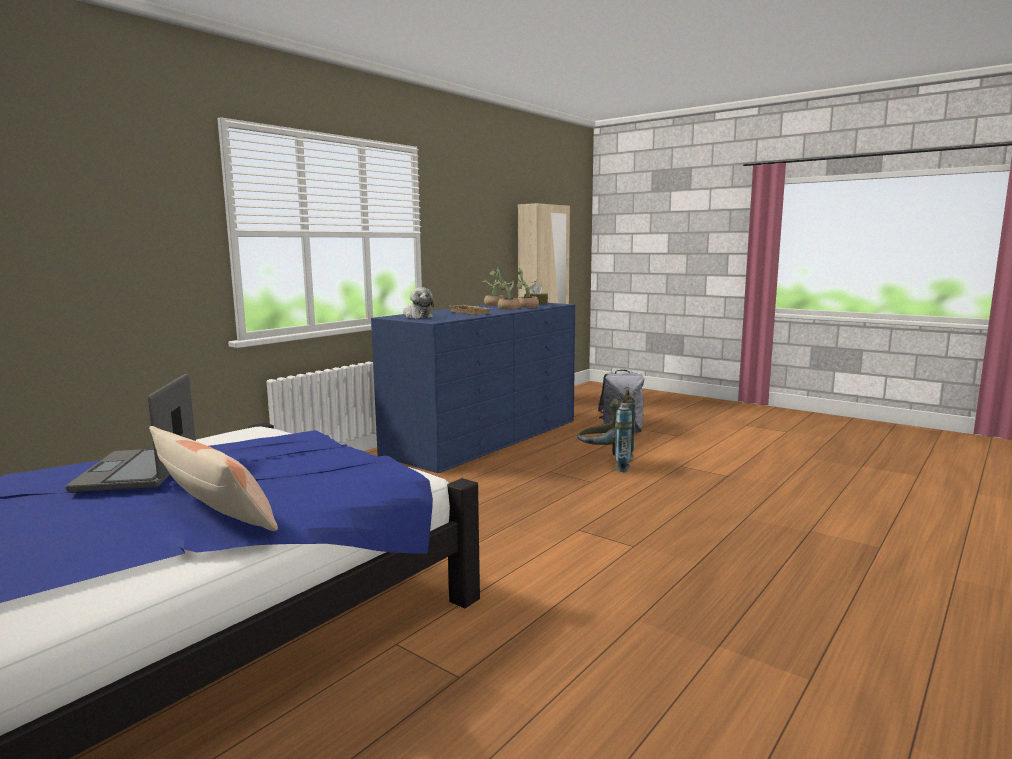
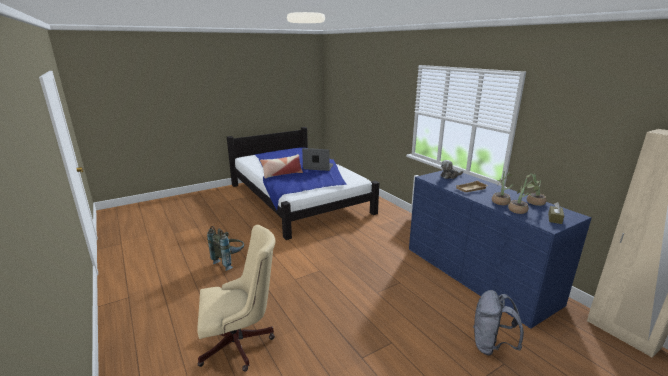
camera: 110 degrees right, 10 degrees up
grey backpack [577,390,636,472] -> grey backpack moved to [207,226,244,271]
none -> beige office chair [197,225,275,372]

